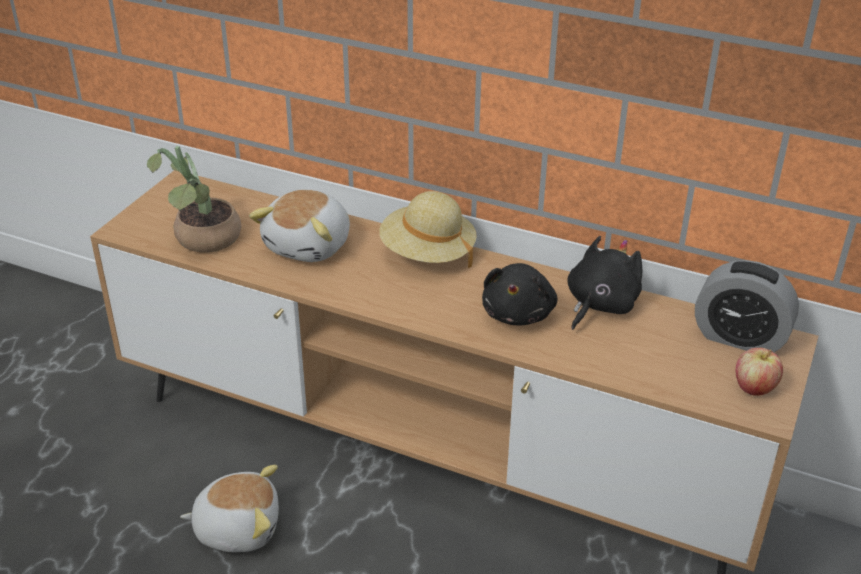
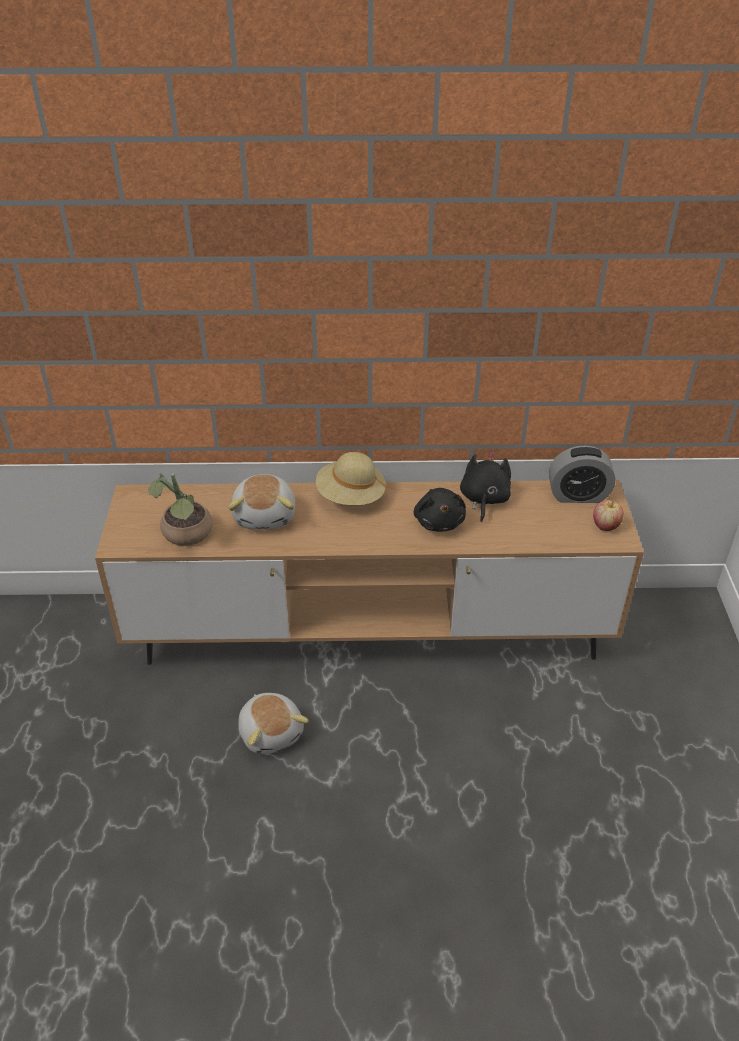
camera: 25 degrees left, 5 degrees up
plush toy [180,465,279,552] -> plush toy turned 90 degrees clockwise [239,693,309,754]

